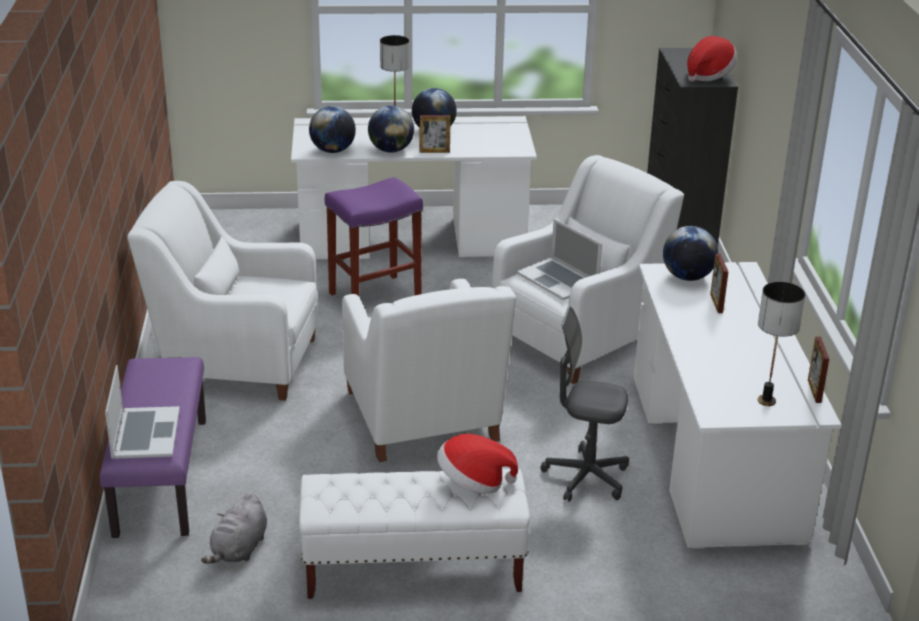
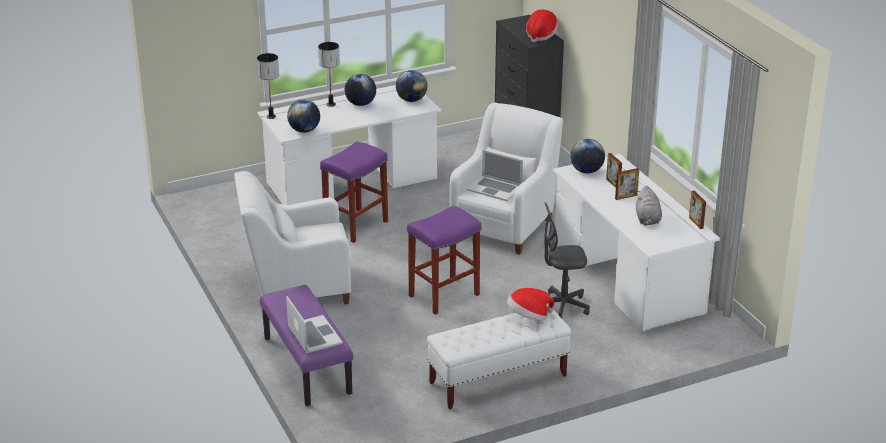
camera: 20 degrees left, 0 degrees up
grey plush toy [201,493,267,564] -> grey plush toy moved to [636,186,662,226]
white armchair [342,279,516,462] -> purple stool [407,205,481,315]
globe [368,106,414,153] -> globe moved to [396,70,427,102]
picture frame [420,115,451,153] -> picture frame moved to [615,168,639,200]
table lamp [758,282,805,406] -> table lamp moved to [257,53,279,119]

